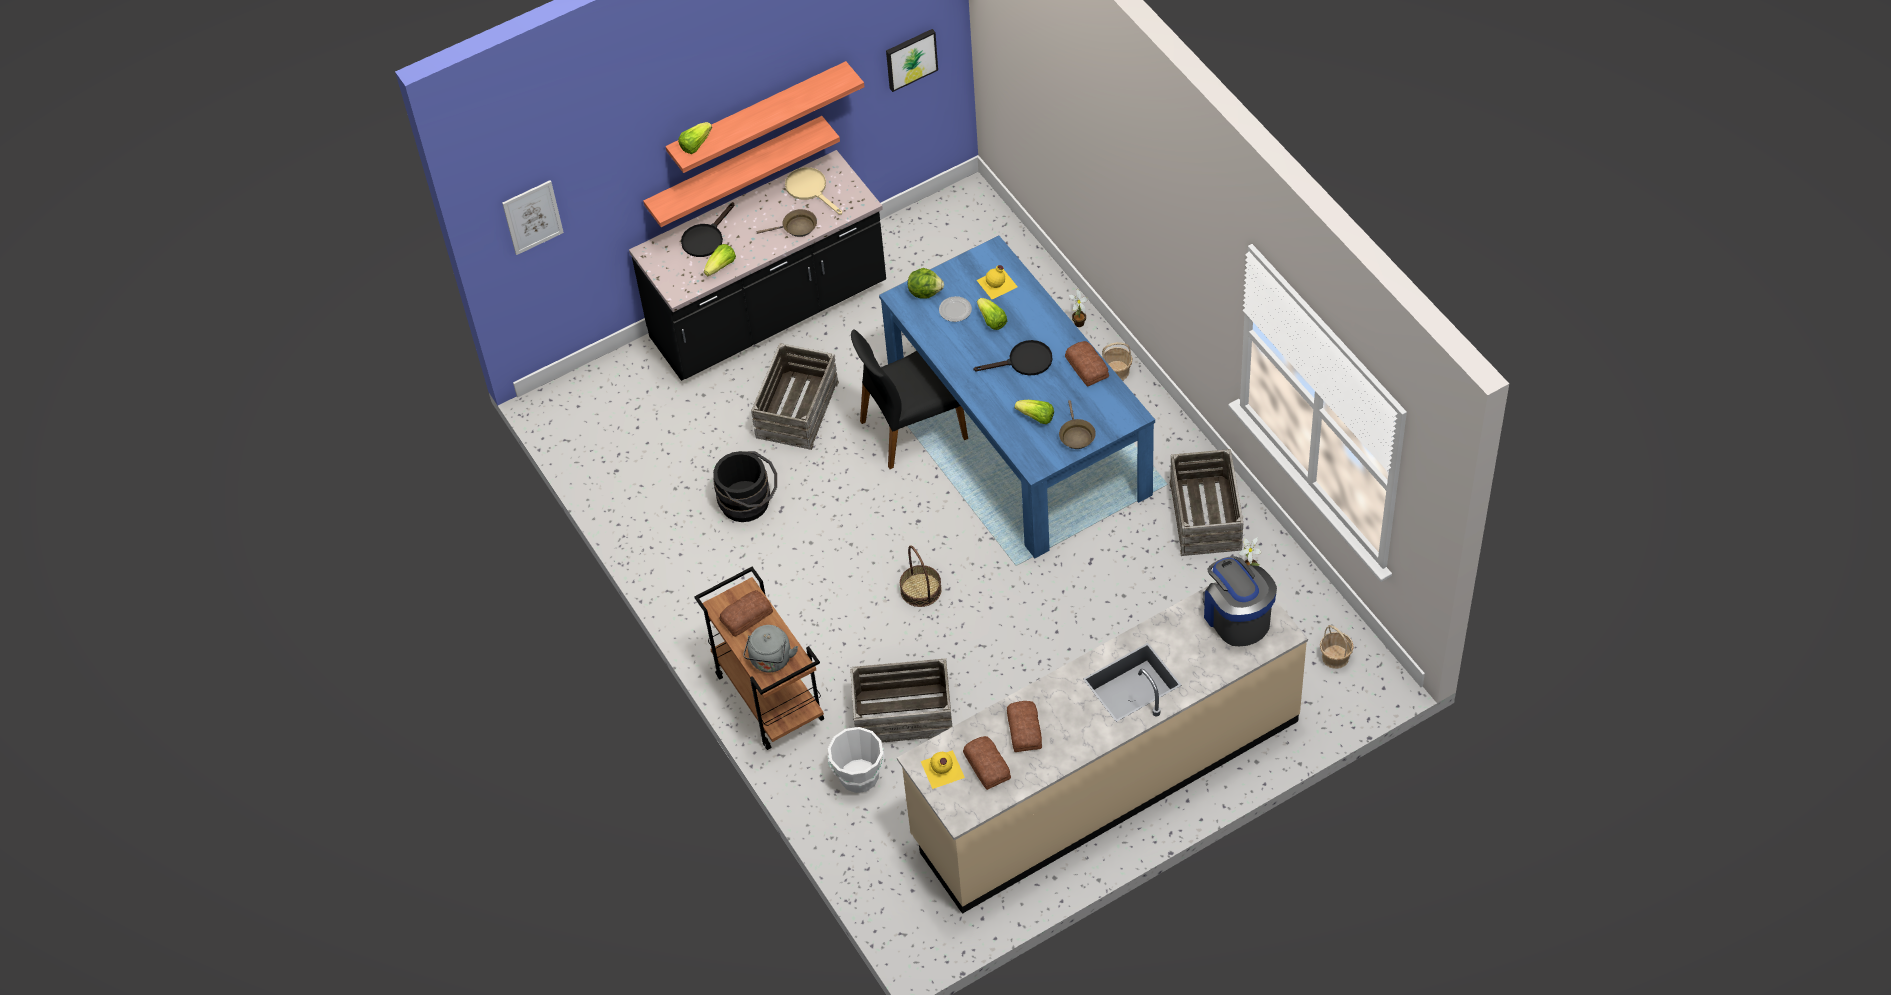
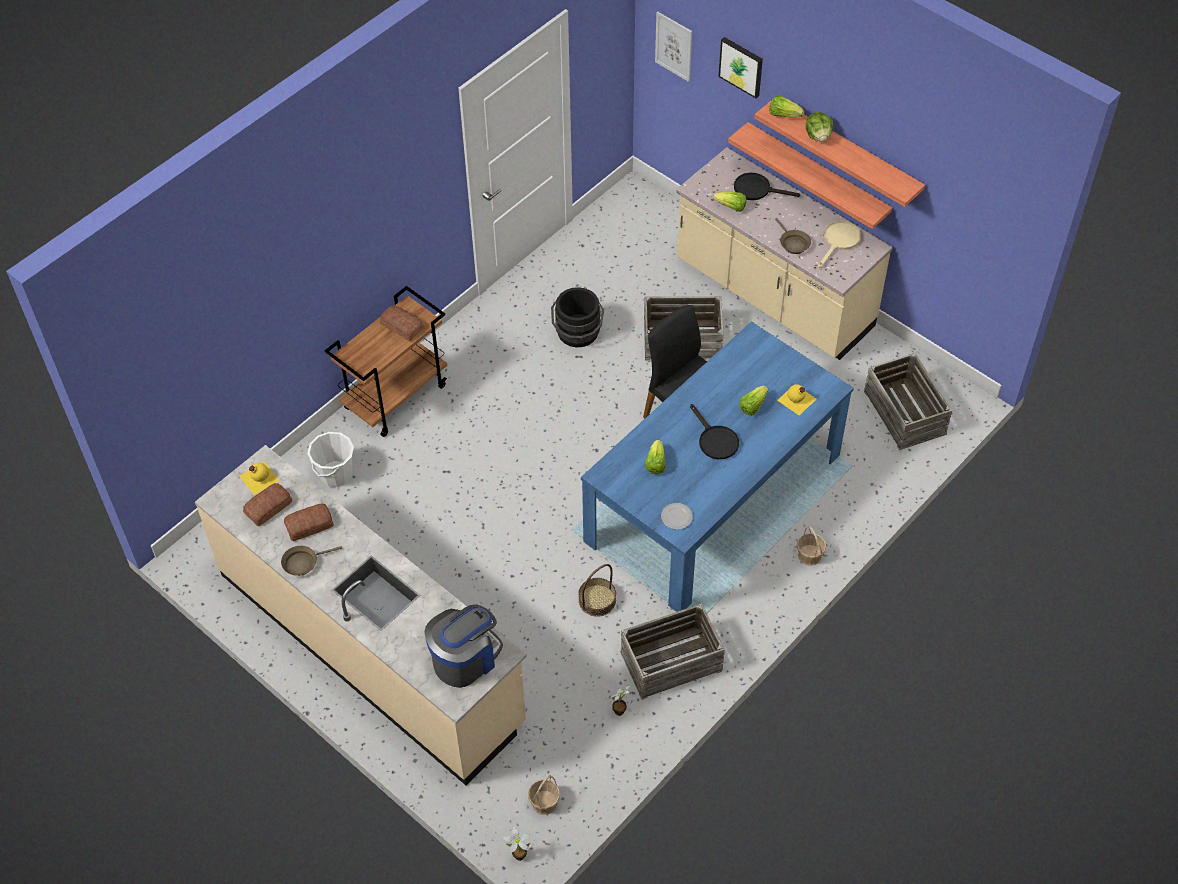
camera: 70 degrees right, 0 degrees up
black counter [629,150,886,381] -> beige counter [676,147,892,360]
grey kettle [743,625,798,673] -> none
crate [850,658,952,743] -> crate moved to [864,353,952,450]
picture [886,29,938,92] -> picture moved to [719,37,763,98]
basket [900,545,942,607] -> basket moved to [578,564,616,617]
lettuce [908,268,944,299] -> lettuce moved to [806,112,833,142]
plate [939,296,972,322] -> plate moved to [661,503,693,530]
brown frying pan [1059,400,1096,449] -> brown frying pan moved to [281,546,342,576]
bread [1065,341,1109,387] -> none
potted plant [1069,288,1088,327] -> potted plant moved to [503,827,530,861]

